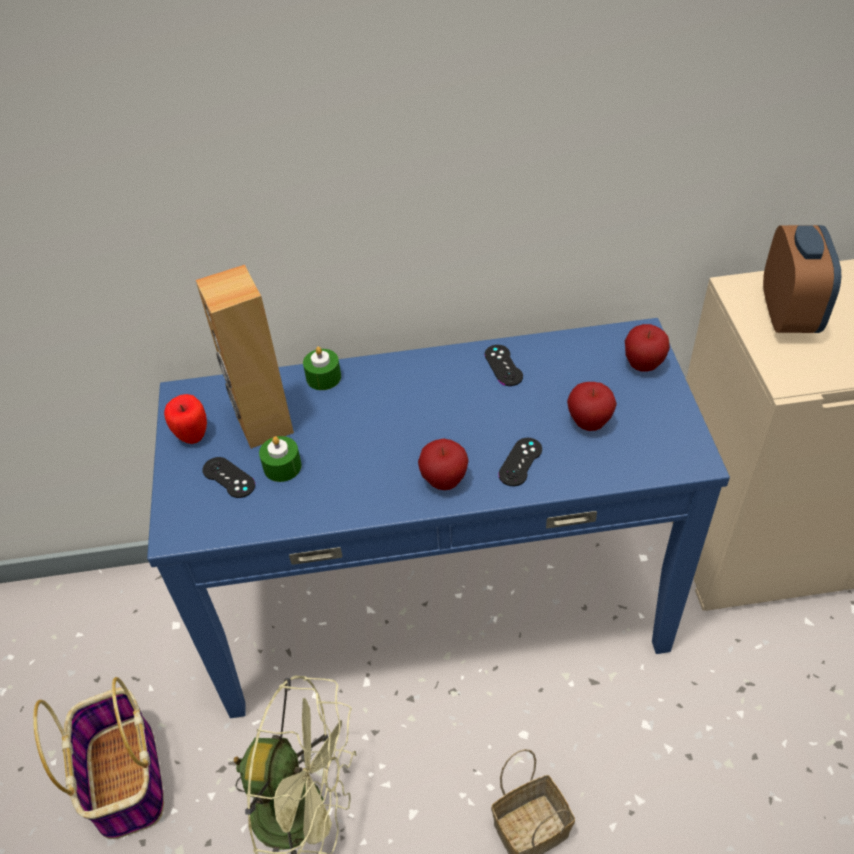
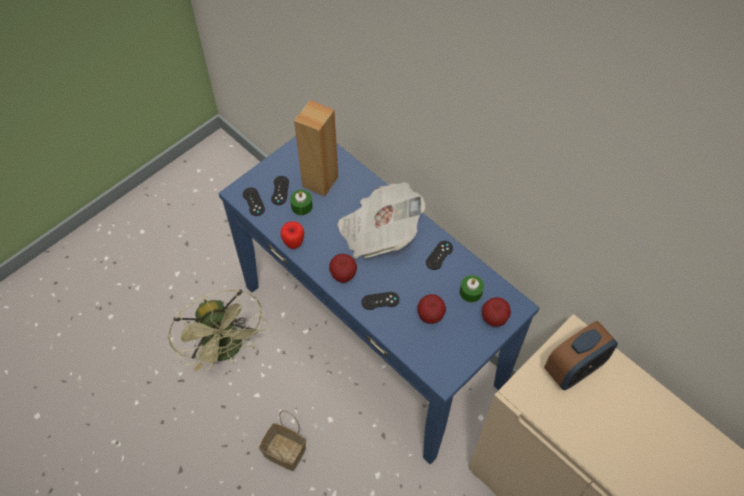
camera: 50 degrees right, 10 degrees up
basket [33,677,164,839] -> none
apple [164,394,207,444] -> apple moved to [280,221,304,249]
green candle [303,347,341,390] -> green candle moved to [460,275,484,303]
none -> black game controller [243,187,265,216]
none -> newspaper [337,182,426,259]

